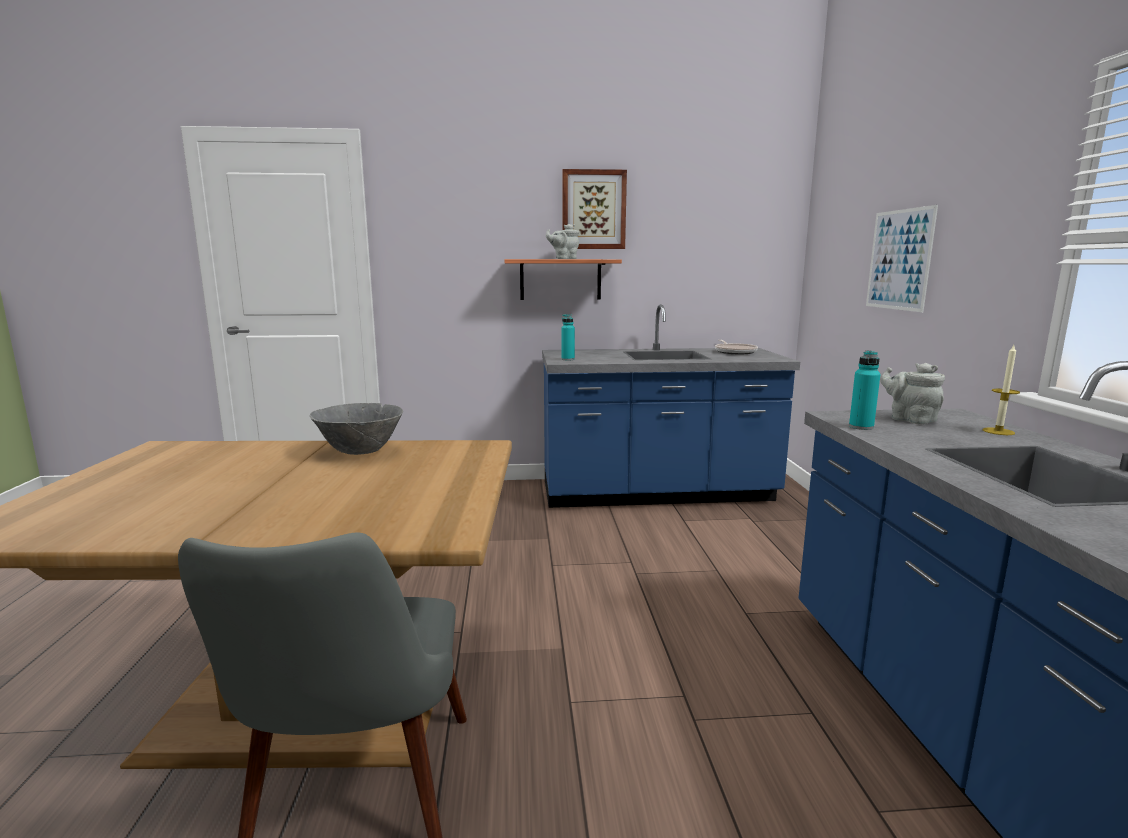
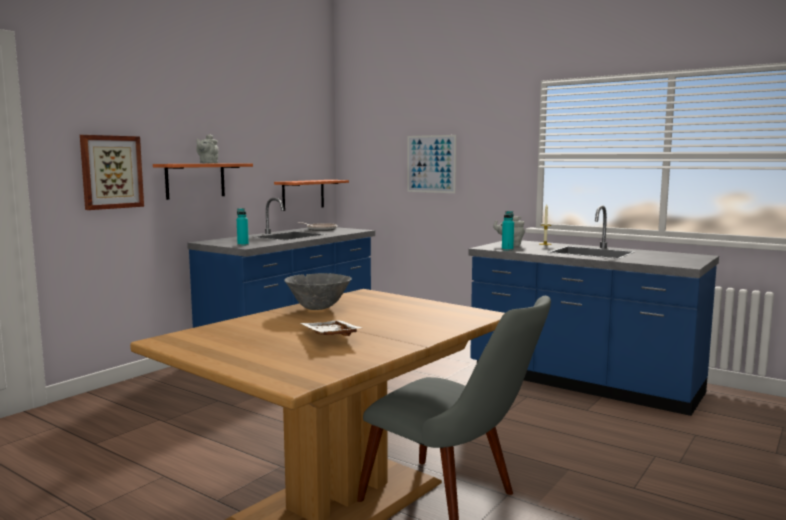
camera: 50 degrees left, 5 degrees down
picture [563,169,627,249] -> picture moved to [80,135,144,210]
none -> shelf [274,180,349,211]
none -> white tray [301,320,362,336]

